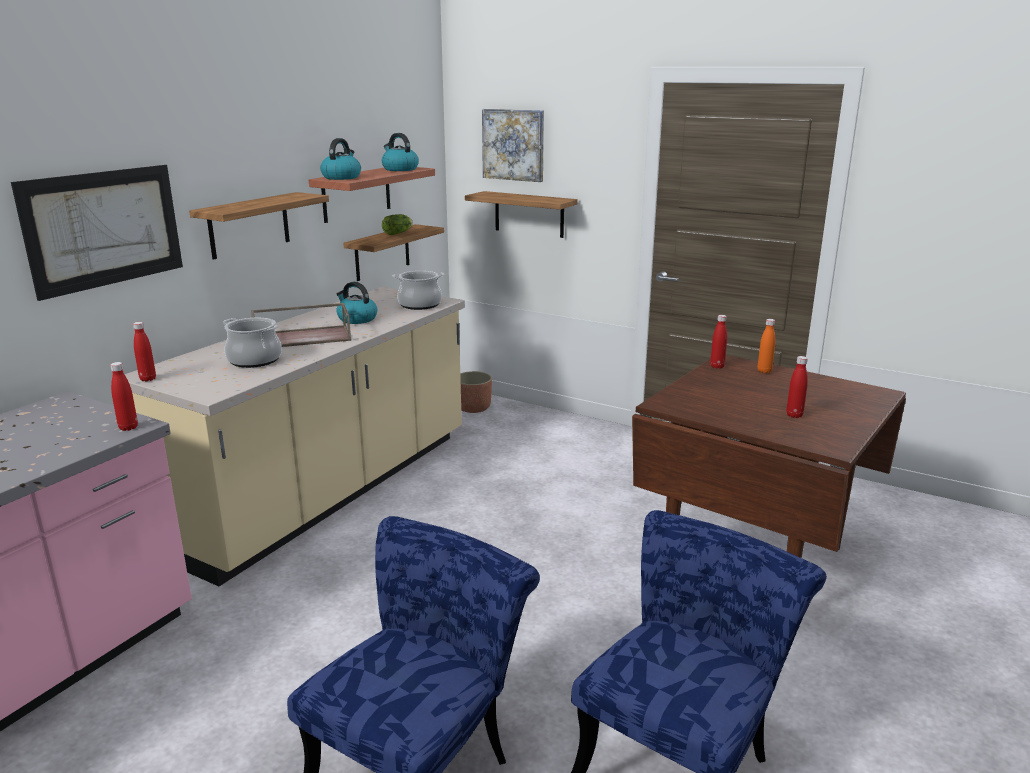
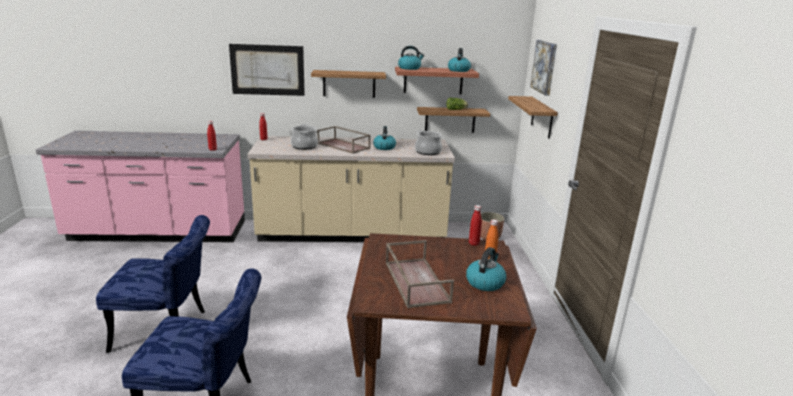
camera: 55 degrees right, 0 degrees up
red bottle [786,356,808,418] -> brown tray [386,240,454,308]
none -> kettle [466,247,507,291]

